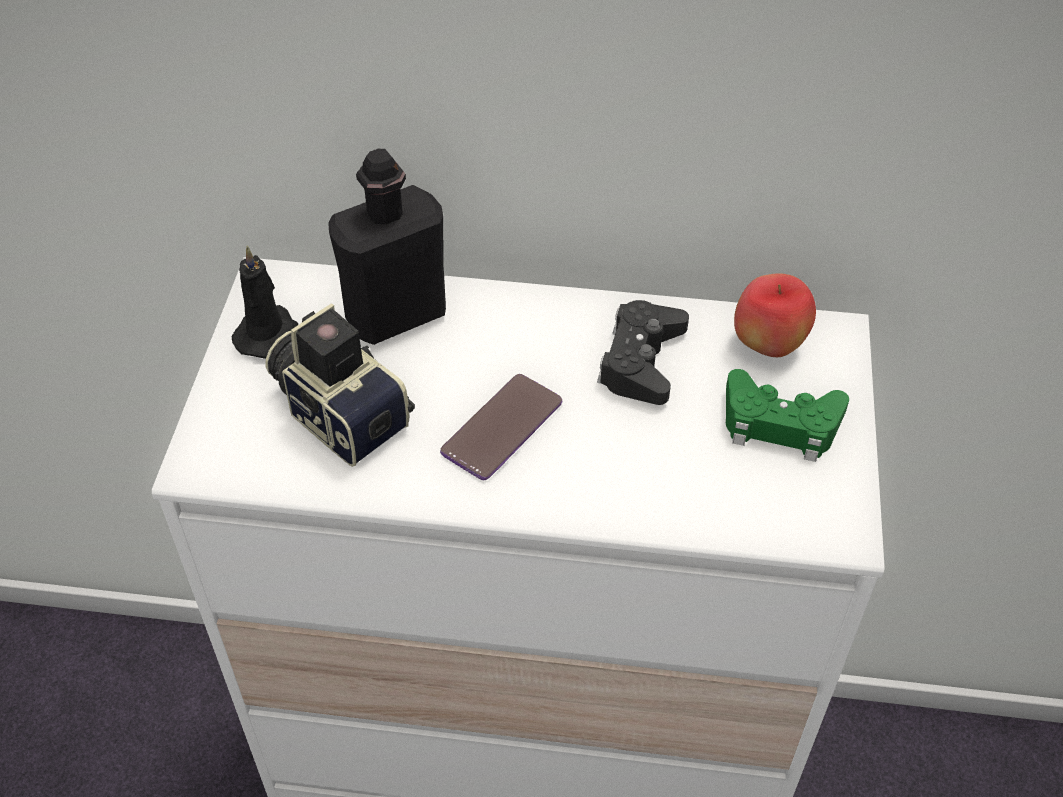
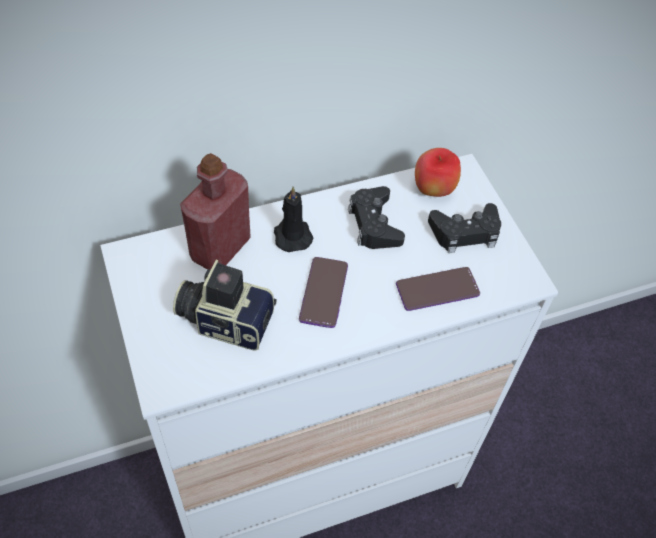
camera: 30 degrees left, 5 degrees up
black candle [232,246,298,359] -> black candle moved to [274,186,314,252]
black bottle [328,149,446,345] -> red bottle [180,153,251,270]
green game controller [726,369,849,462] -> black game controller [428,203,501,253]
none -> phone [396,267,480,311]

